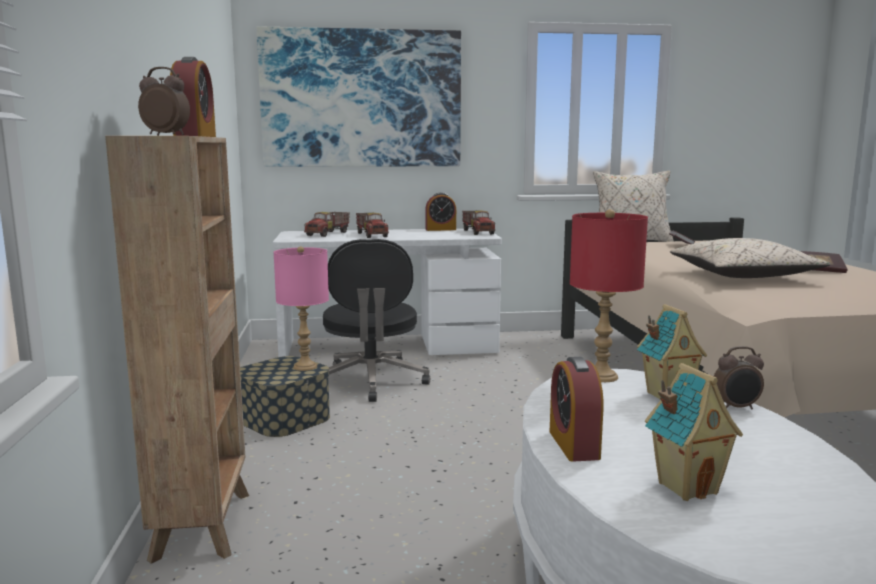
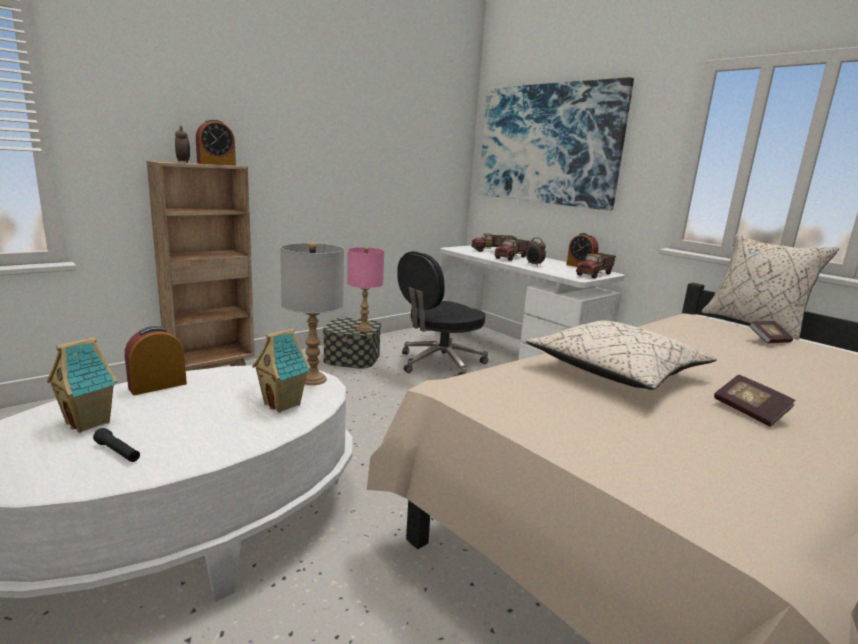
camera: 55 degrees right, 5 degrees up
red table lamp [570,209,648,382] -> grey table lamp [280,242,344,385]
alarm clock [714,346,764,409] -> alarm clock moved to [526,237,546,266]
none -> black flashlight [93,428,140,462]

